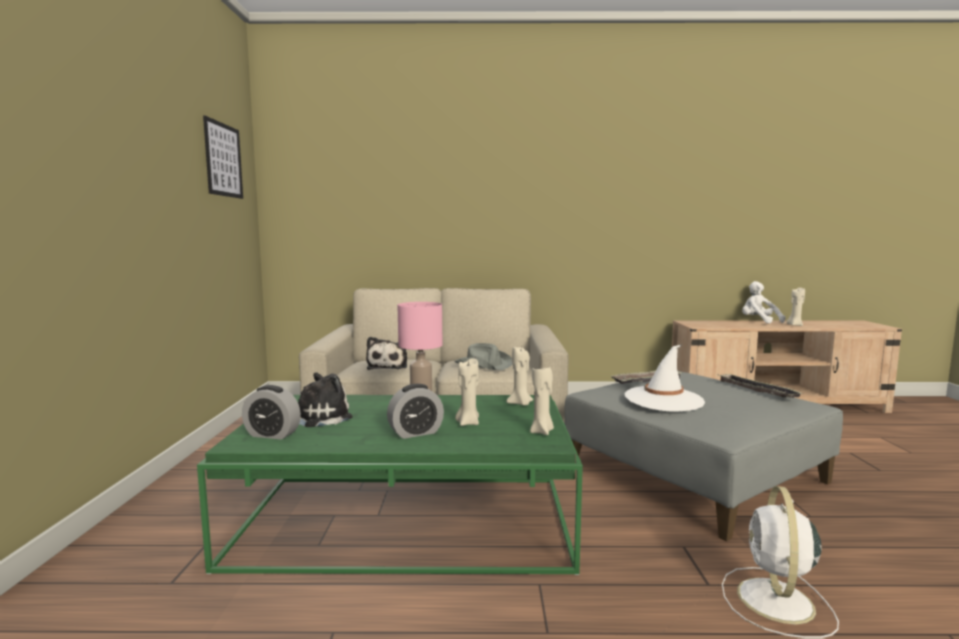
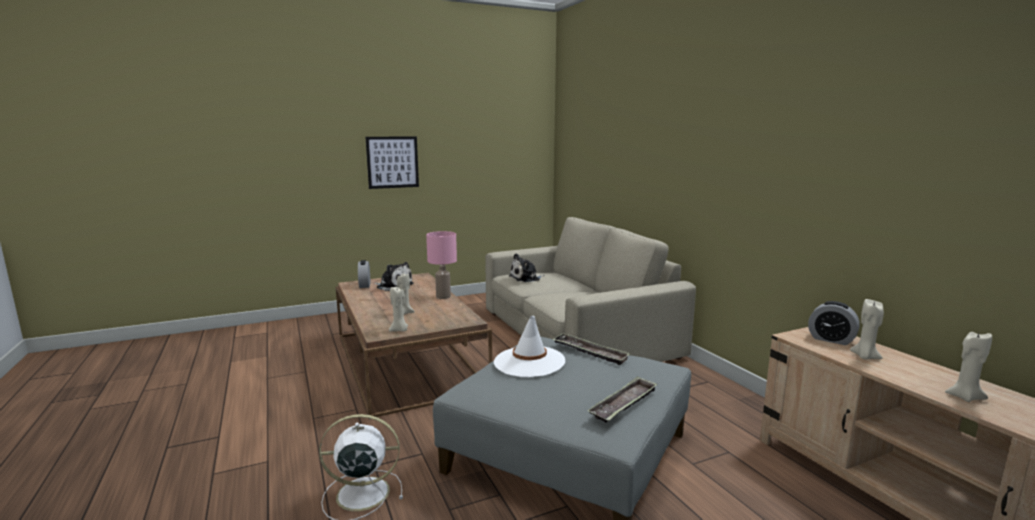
camera: 65 degrees right, 5 degrees up
green coffee table [197,395,583,575] -> brown coffee table [336,273,492,419]
picture [203,116,243,199] -> picture moved to [366,137,419,189]
alarm clock [387,384,444,439] -> alarm clock moved to [808,301,860,345]
grey hat [455,343,513,370] -> none
beige candle [506,347,533,406] -> beige candle moved to [850,299,884,360]
white plush toy [742,281,786,324] -> none

